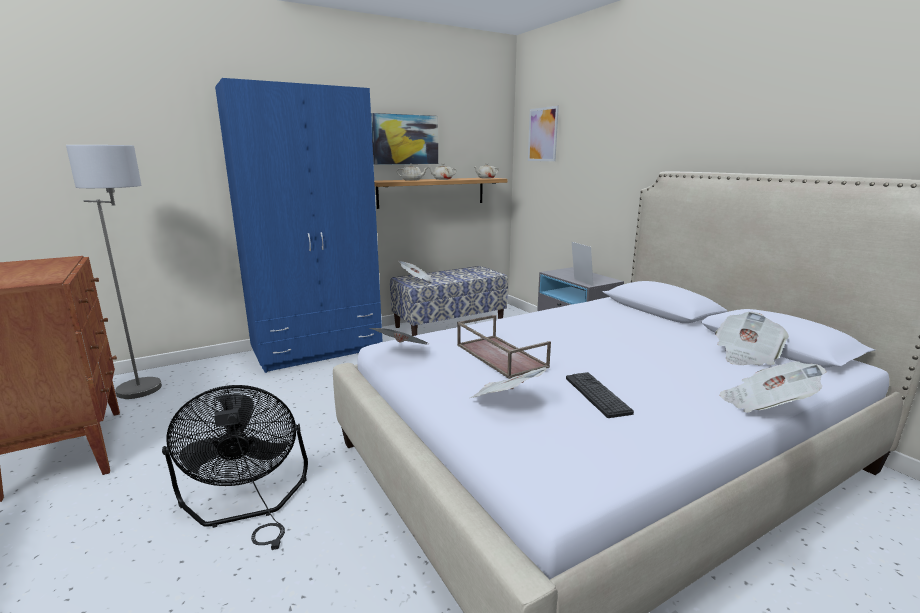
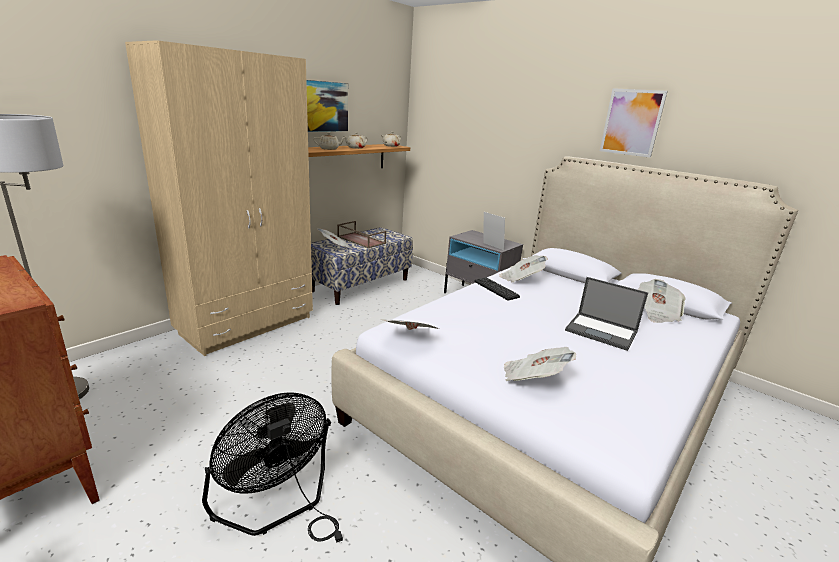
camera: 20 degrees left, 5 degrees up
blue wardrobe [215,78,383,373] -> beige wardrobe [125,40,313,356]
brown tray [457,315,551,379] -> brown tray moved to [337,221,386,248]
picture [528,106,559,161] -> picture moved to [600,88,668,158]
keyboard [566,372,634,418] -> keyboard moved to [474,277,520,300]
newspaper [719,361,827,413] -> newspaper moved to [499,255,548,283]
none -> laptop [565,277,648,351]

